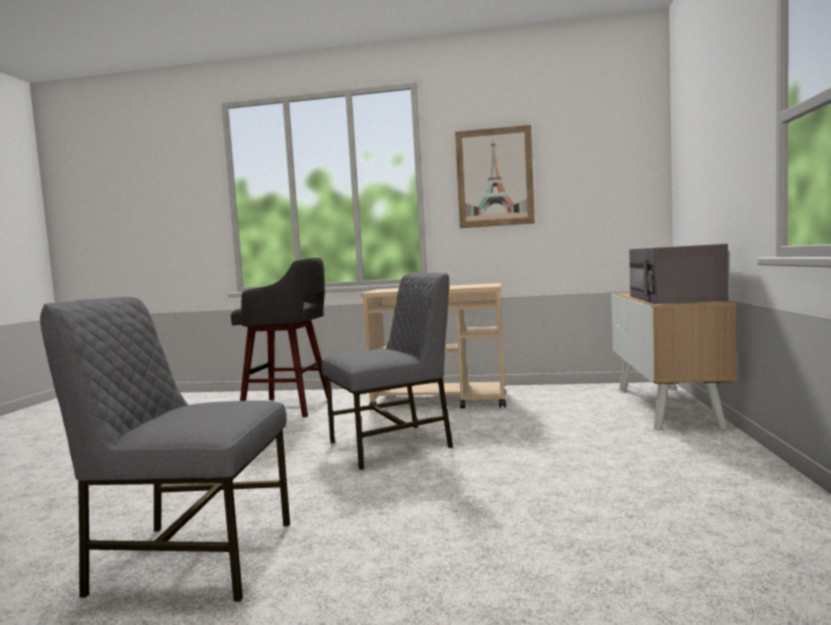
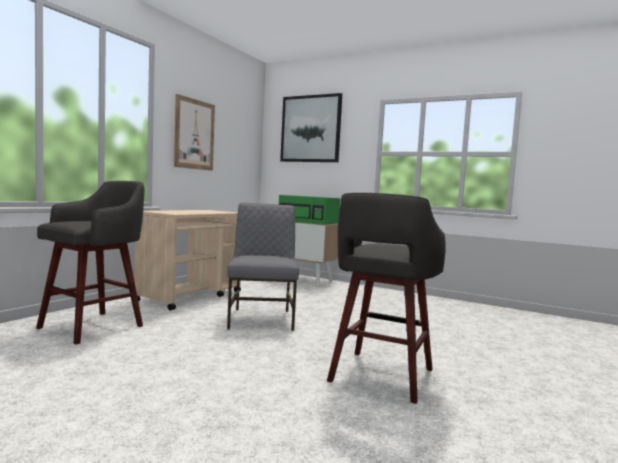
camera: 70 degrees left, 0 degrees up
grey chair [40,297,290,602] -> grey stool [327,193,446,404]
grey microwave [629,244,728,305] -> green microwave [279,195,340,225]
none -> picture [280,93,342,162]

